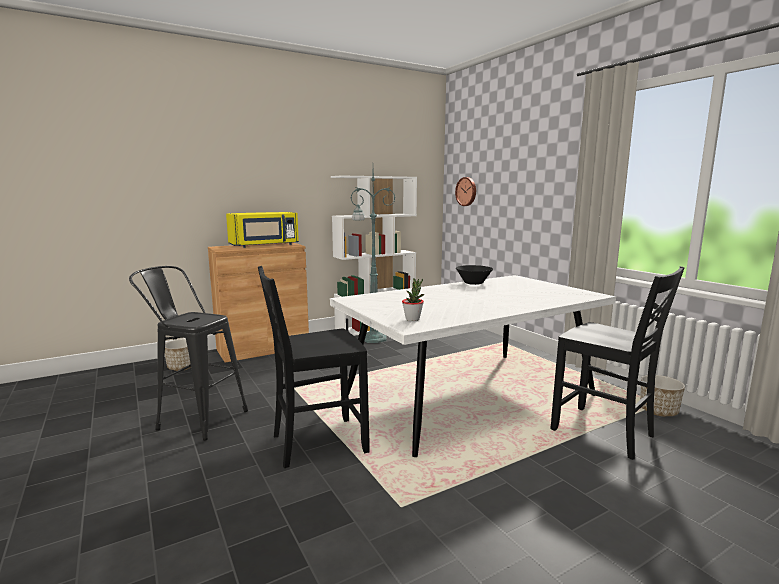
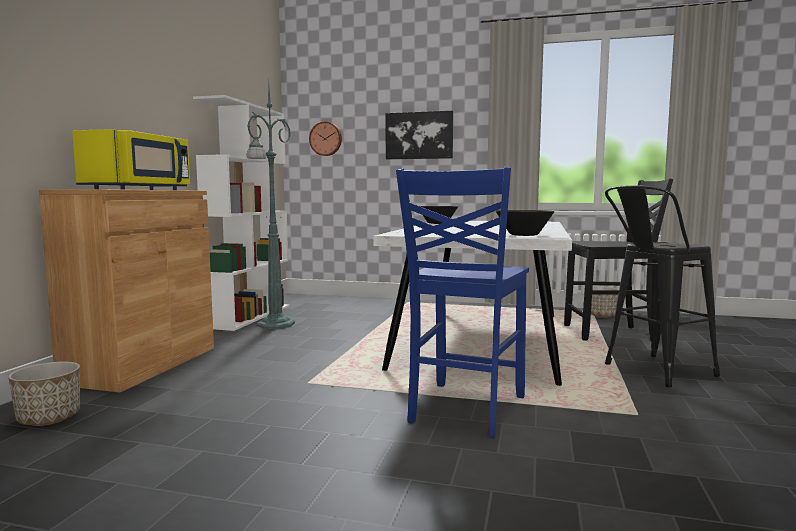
camera: 45 degrees left, 5 degrees down
black stool [129,266,248,441] -> black stool moved to [605,185,720,387]
black chair [258,266,370,468] -> blue chair [396,167,529,438]
potted plant [402,278,424,321] -> black bowl [496,210,555,236]
none -> picture [386,111,453,159]

